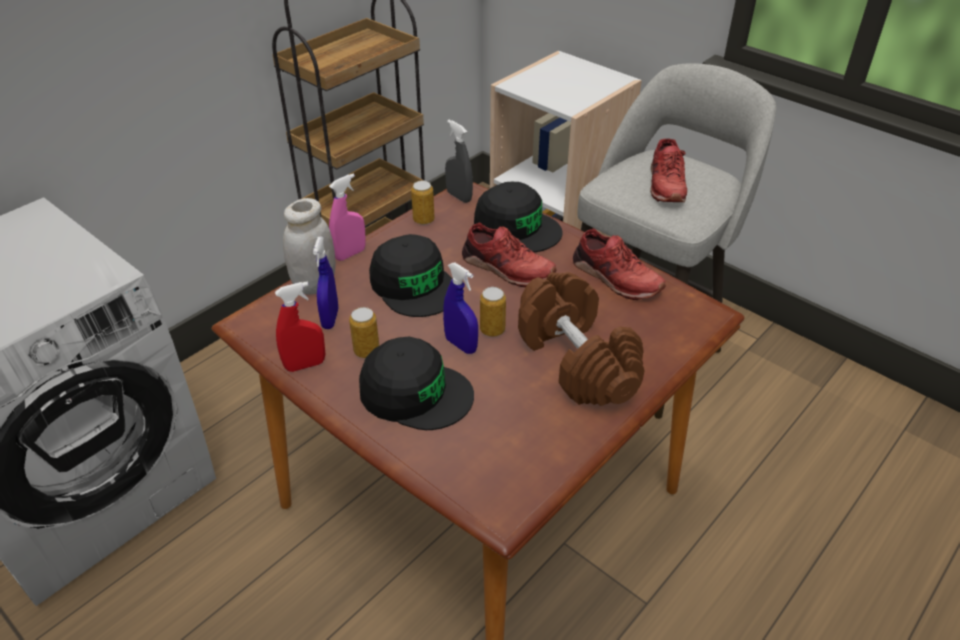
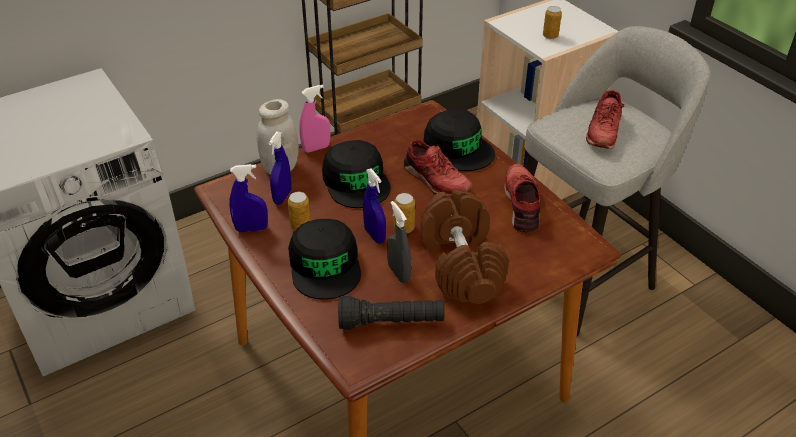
camera: 15 degrees right, 0 degrees up
red spray bottle [275,282,325,372] -> blue spray bottle [229,164,268,232]
black cap [359,337,474,430] -> black cap turned 45 degrees clockwise [288,219,361,300]
can [411,180,434,225] -> can moved to [543,6,562,39]
grey spray bottle [445,120,473,203] -> grey spray bottle moved to [387,201,411,283]
red shoe [573,228,666,300] -> red shoe turned 150 degrees counterclockwise [504,164,541,232]
none -> black flashlight [338,296,445,330]

